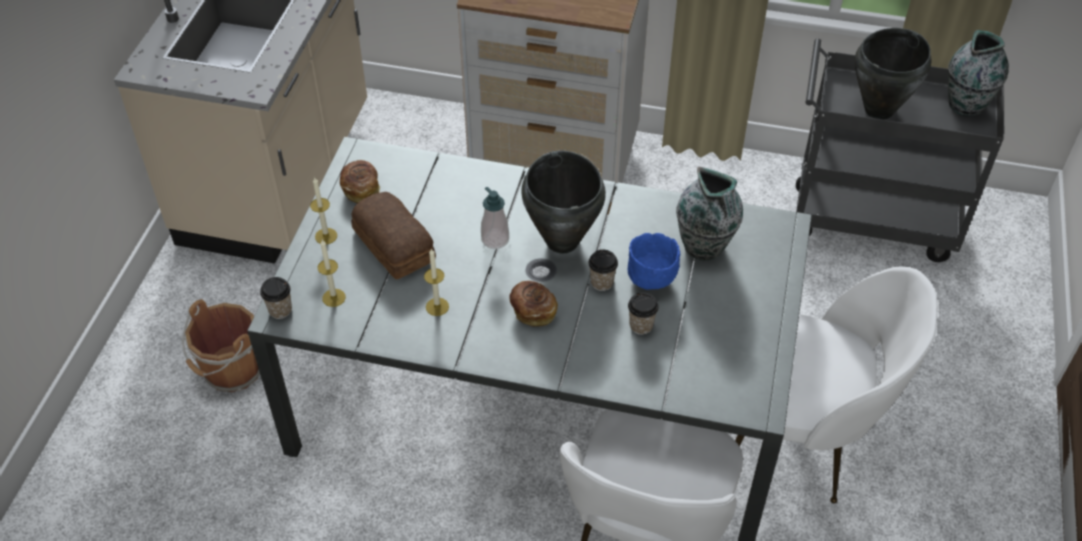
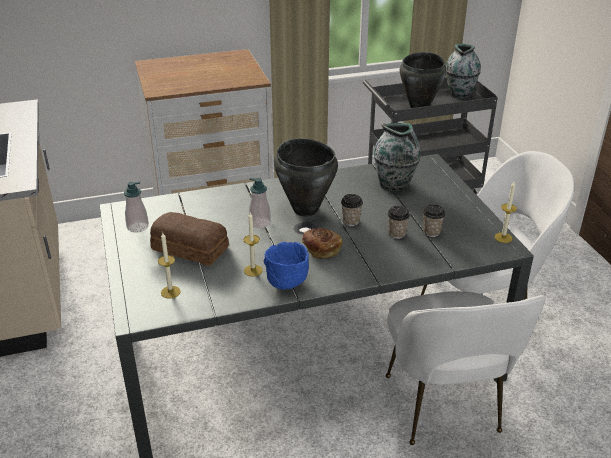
camera: 30 degrees left, 15 degrees down
brown bucket [182,299,260,392] -> none
cup [260,277,292,319] -> cup moved to [423,204,445,237]
candle [310,177,337,244] -> candle moved to [494,182,517,243]
bread [340,160,380,203] -> soap dispenser [124,182,149,233]
blue bowl [628,233,680,290] -> blue bowl moved to [263,242,309,290]

